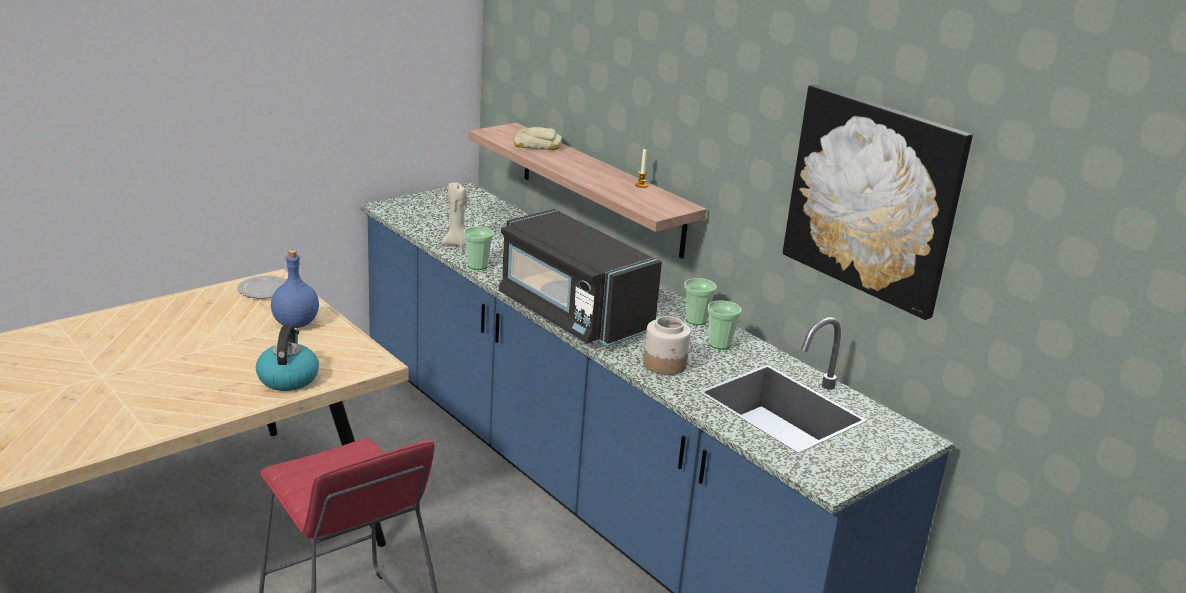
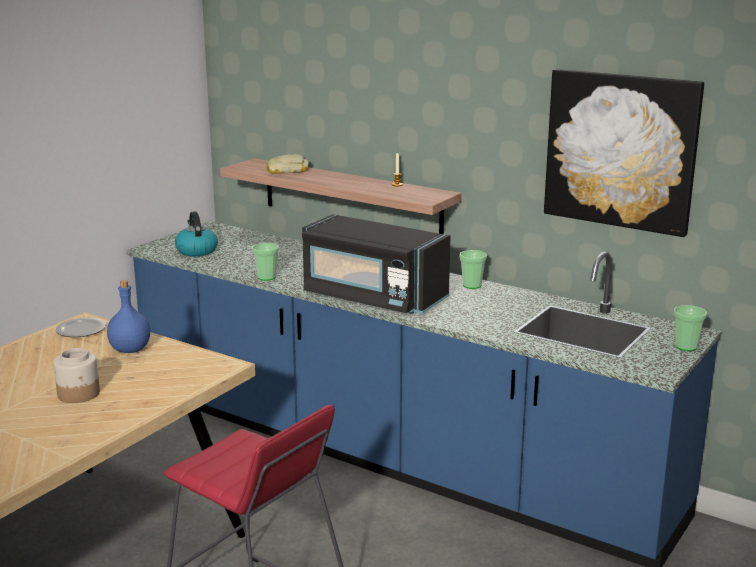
camera: 15 degrees left, 5 degrees down
kettle [256,324,319,391] -> kettle moved to [175,212,218,256]
beige candle [442,183,468,246] -> none
jar [643,316,691,375] -> jar moved to [53,348,100,403]
cup [708,300,741,350] -> cup moved to [674,305,707,351]

